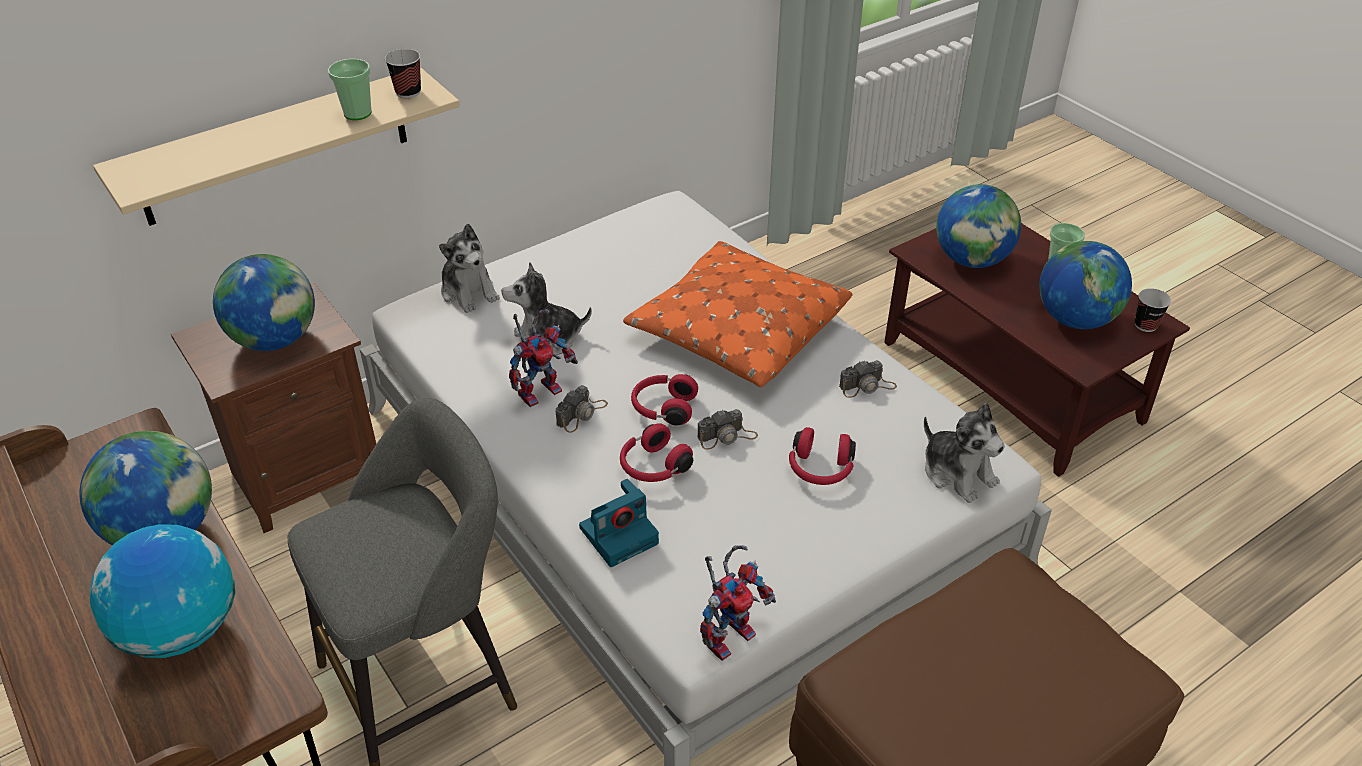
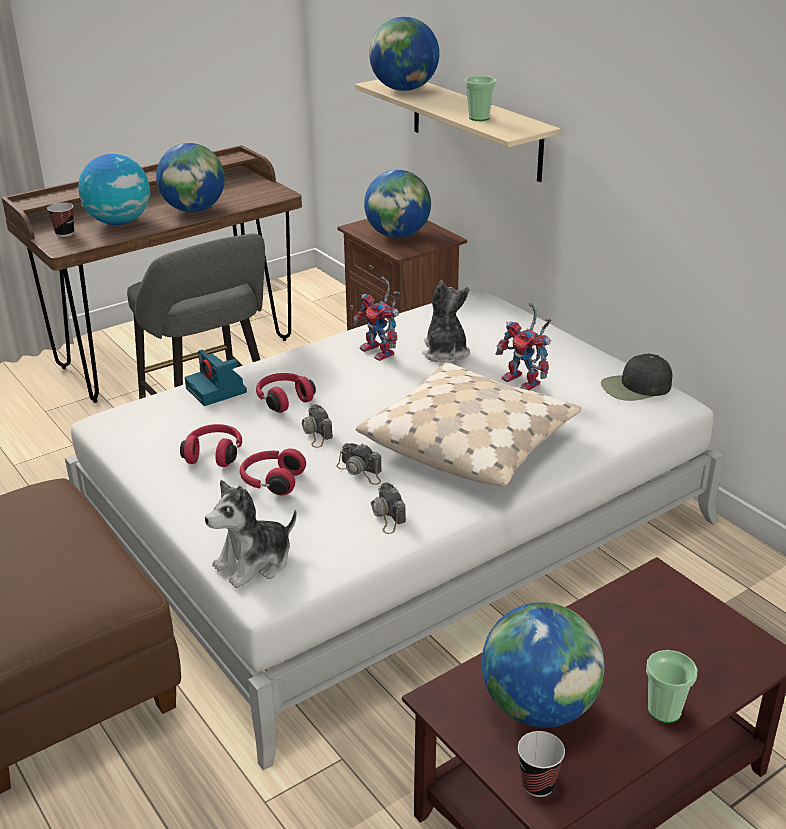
camera: 90 degrees right, 10 degrees down
cup [385,49,421,98] -> cup moved to [47,202,74,237]
plush toy [439,224,500,313] -> none
camera [556,385,608,433] -> camera moved to [336,443,382,485]
orange pillow [623,241,852,387] -> beige pillow [356,362,581,486]
red headphones [631,374,698,426] -> red headphones moved to [180,424,242,467]
toy robot [700,545,776,661] -> toy robot moved to [496,302,551,390]
globe [936,184,1021,268] -> globe moved to [369,17,439,91]
none -> black cap [601,354,672,401]

